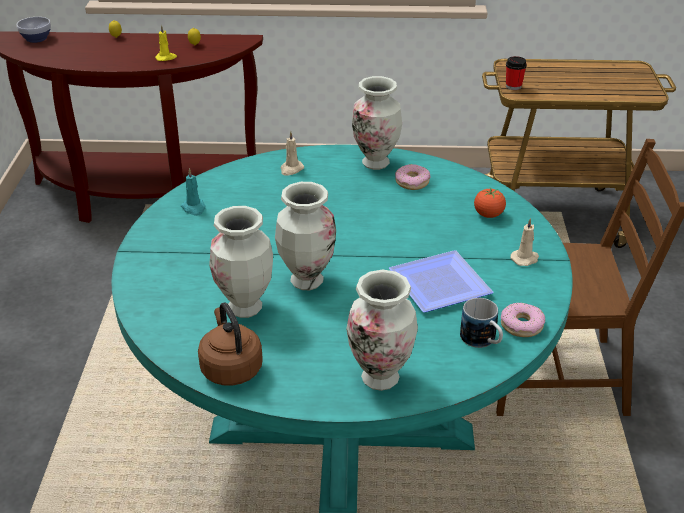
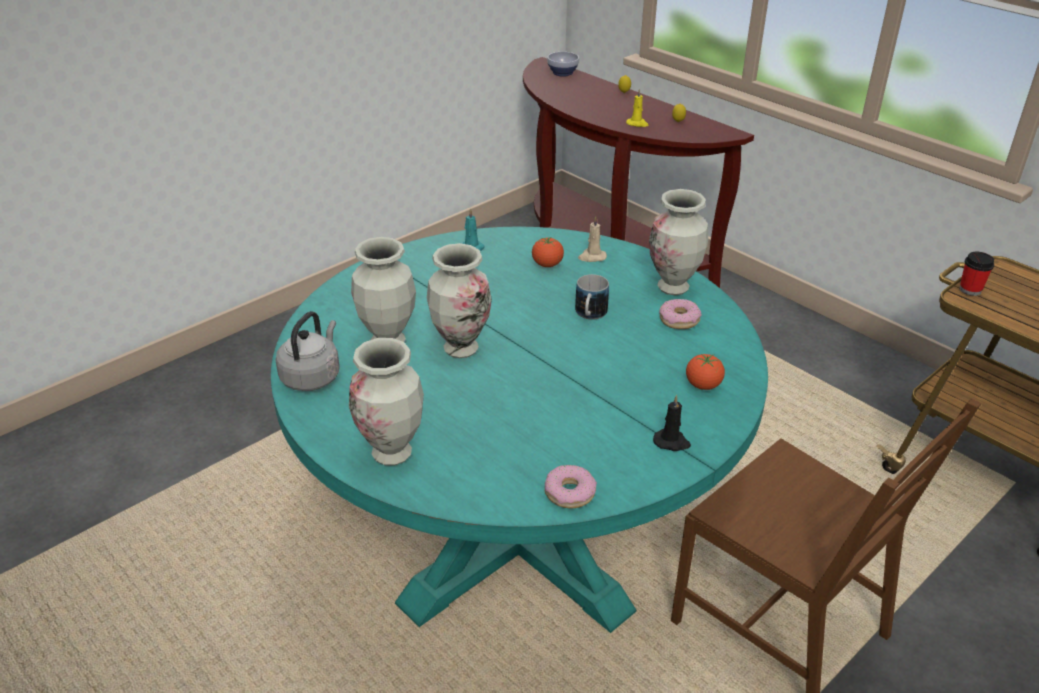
camera: 45 degrees right, 0 degrees up
brown kettle [198,302,263,386] -> grey kettle [276,311,340,391]
plate [389,250,493,313] -> none
mug [460,298,503,348] -> mug moved to [575,274,609,320]
beige candle [510,218,539,266] -> black candle [653,395,691,451]
none -> tomato [532,237,564,267]

